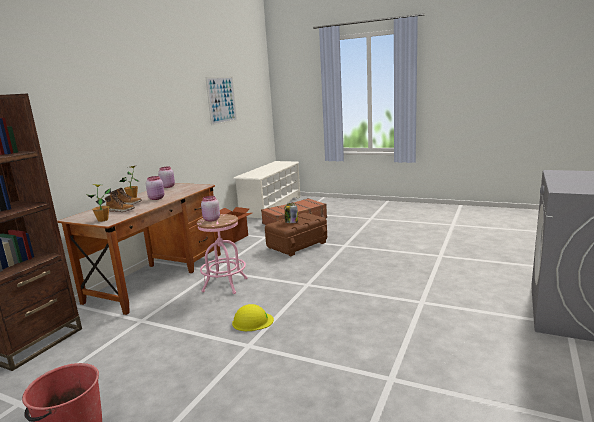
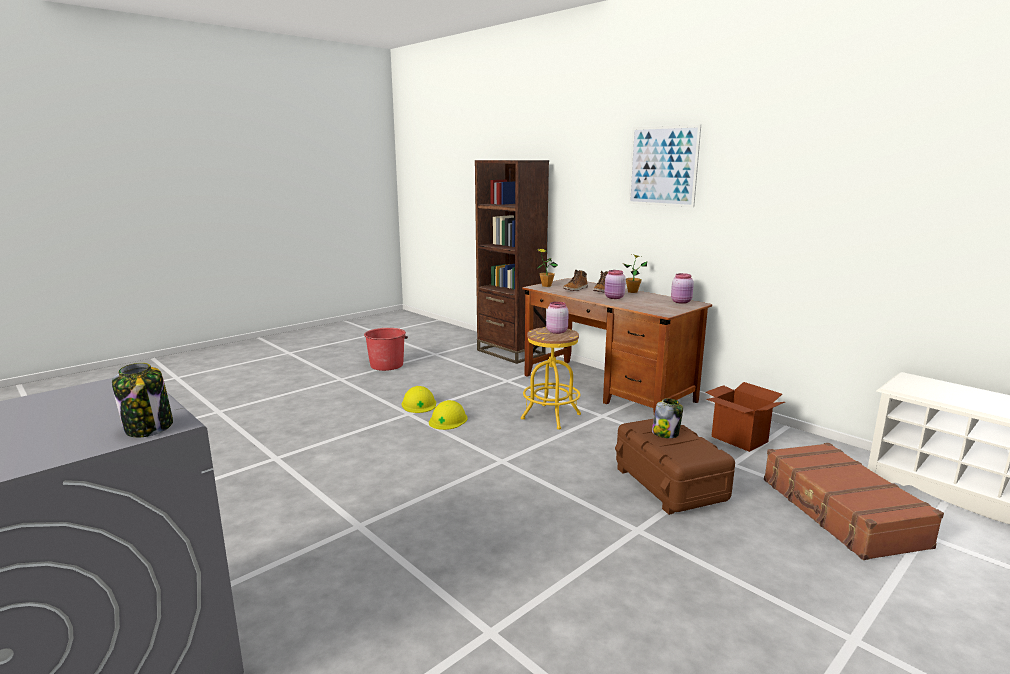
camera: 110 degrees right, 0 degrees up
pink stool [197,214,248,294] -> yellow stool [521,327,581,430]
picture [205,76,237,126] -> picture moved to [628,124,701,208]
none -> jar [112,363,173,438]
none -> yellow hard hat [401,386,436,413]

